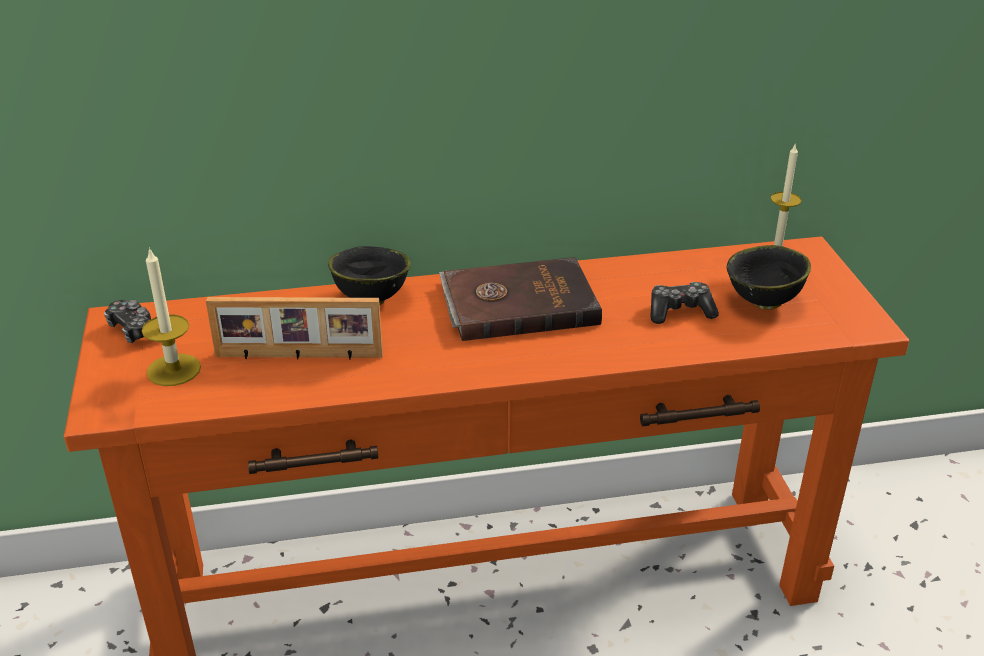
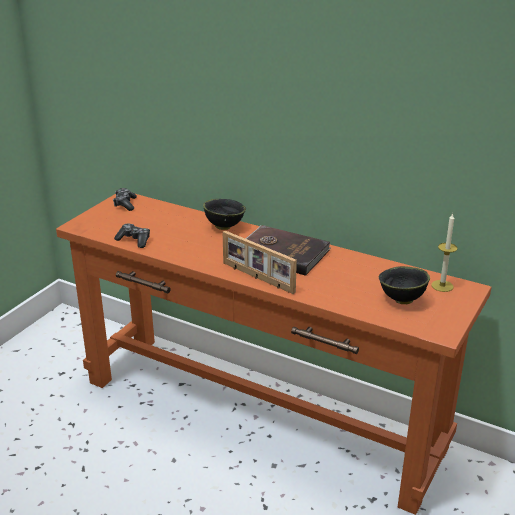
camera: 40 degrees right, 5 degrees down
candle [142,247,201,386] -> none
picture frame [206,297,383,360] -> picture frame moved to [223,231,297,294]
game controller [650,282,719,324] -> game controller moved to [114,224,150,248]

